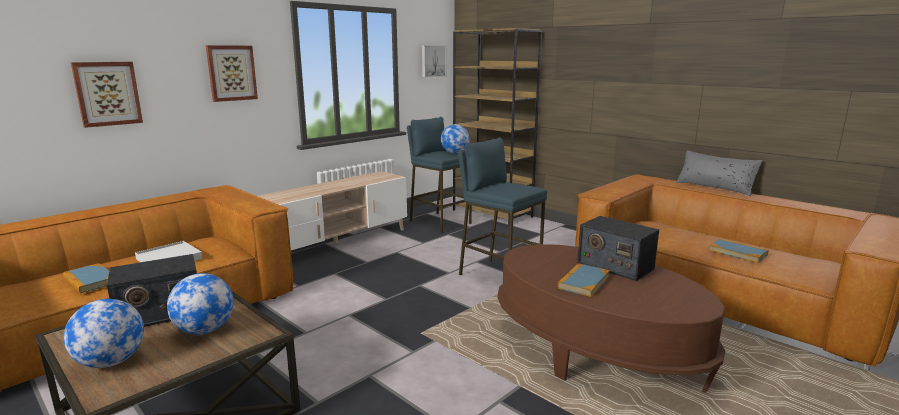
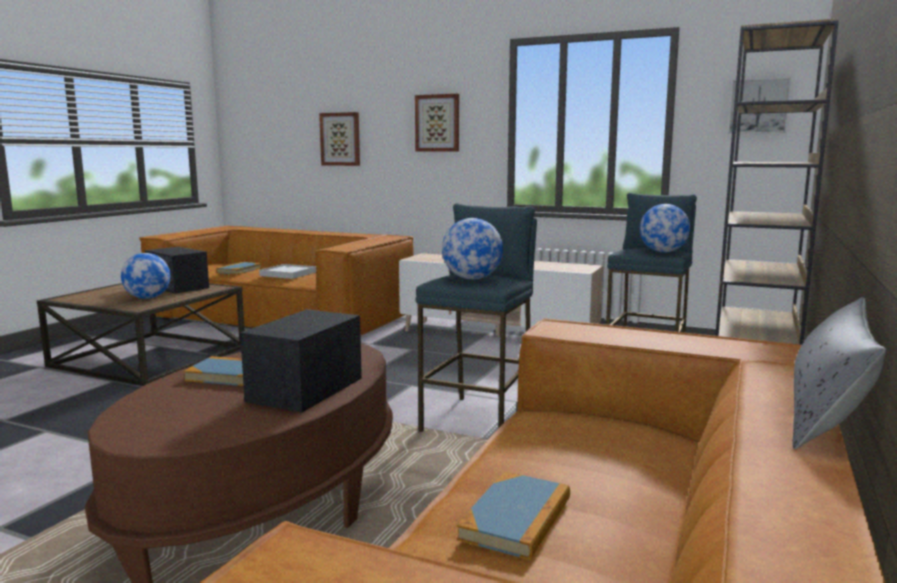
camera: 70 degrees right, 5 degrees down
globe [64,299,144,368] -> globe moved to [442,218,503,280]

